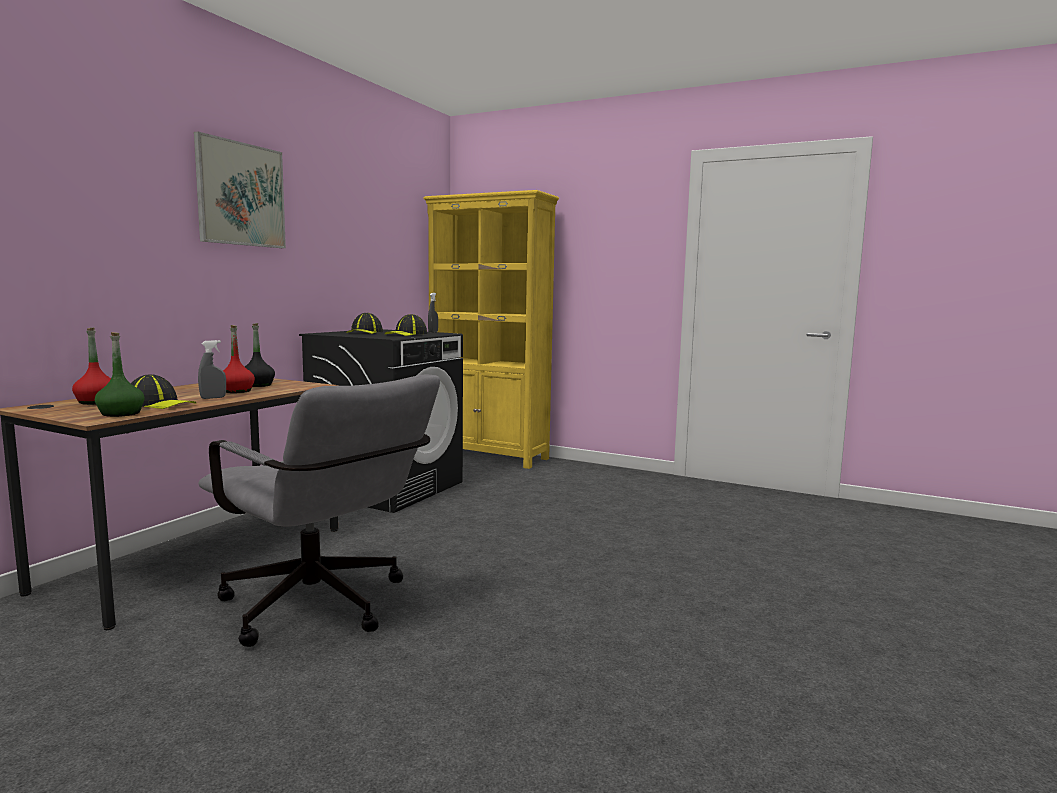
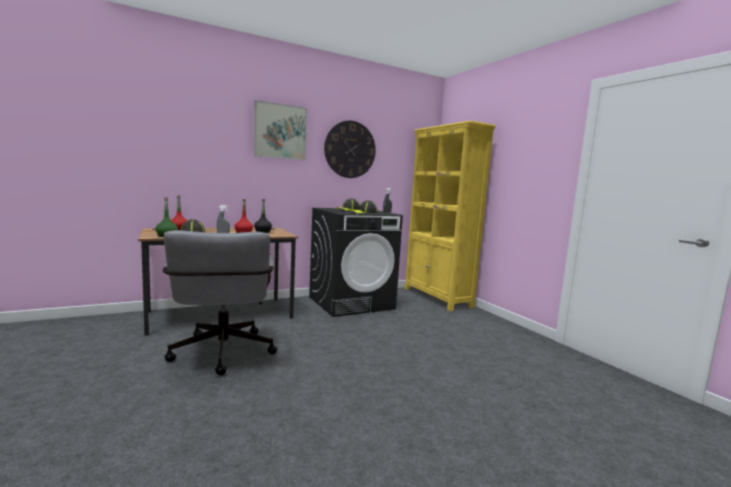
camera: 35 degrees right, 0 degrees up
none -> wall clock [324,120,376,178]

